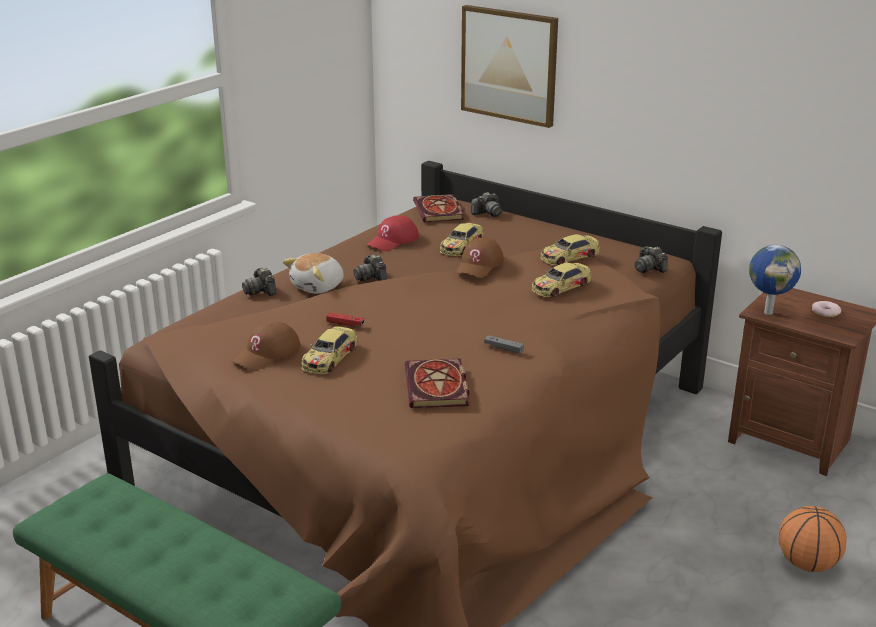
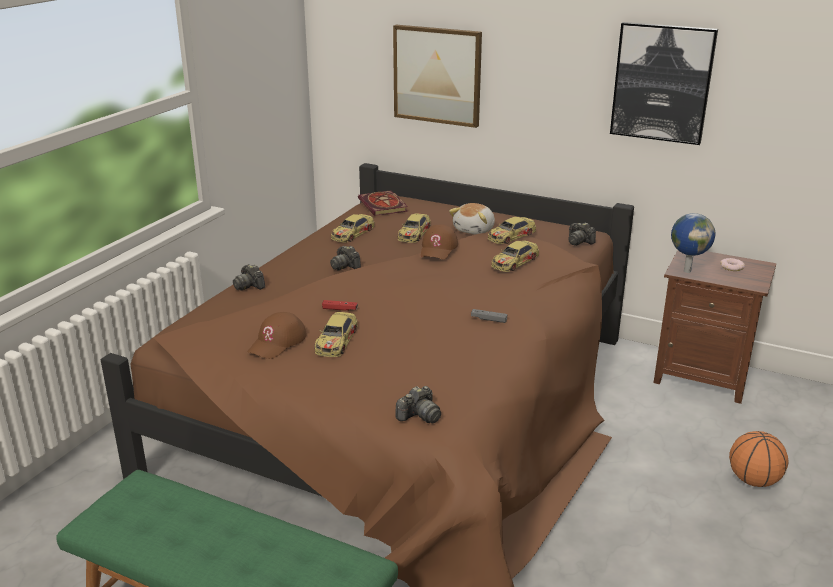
camera: 10 degrees left, 0 degrees up
plush toy [283,253,344,294] -> plush toy moved to [449,203,495,235]
red cap [366,215,419,251] -> toy car [331,214,375,243]
book [405,358,470,408] -> none
camera [471,192,502,217] -> camera moved to [395,386,441,423]
none -> picture [610,22,718,145]

